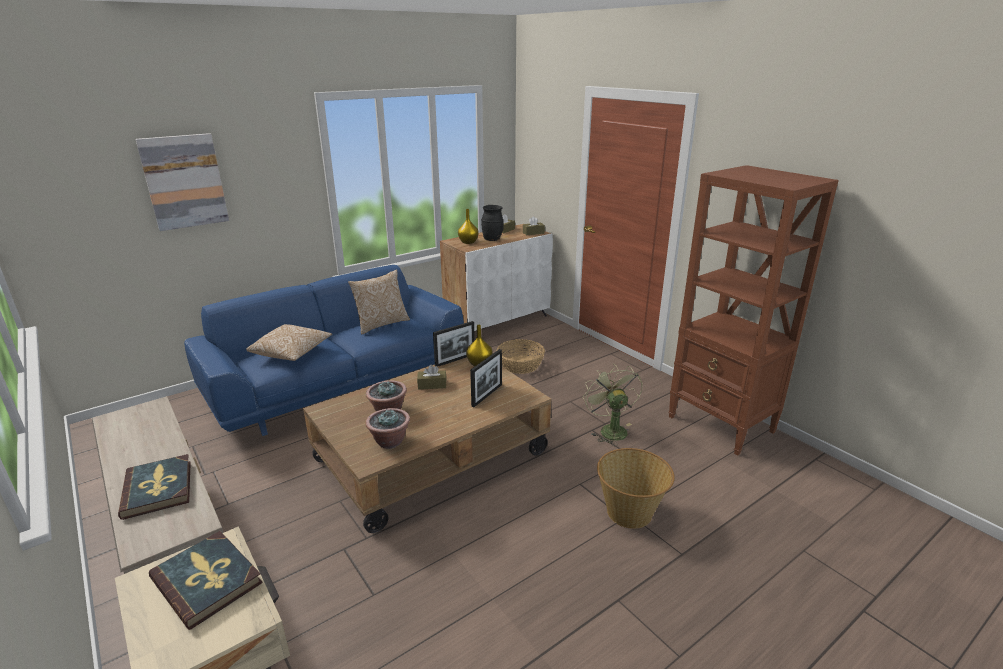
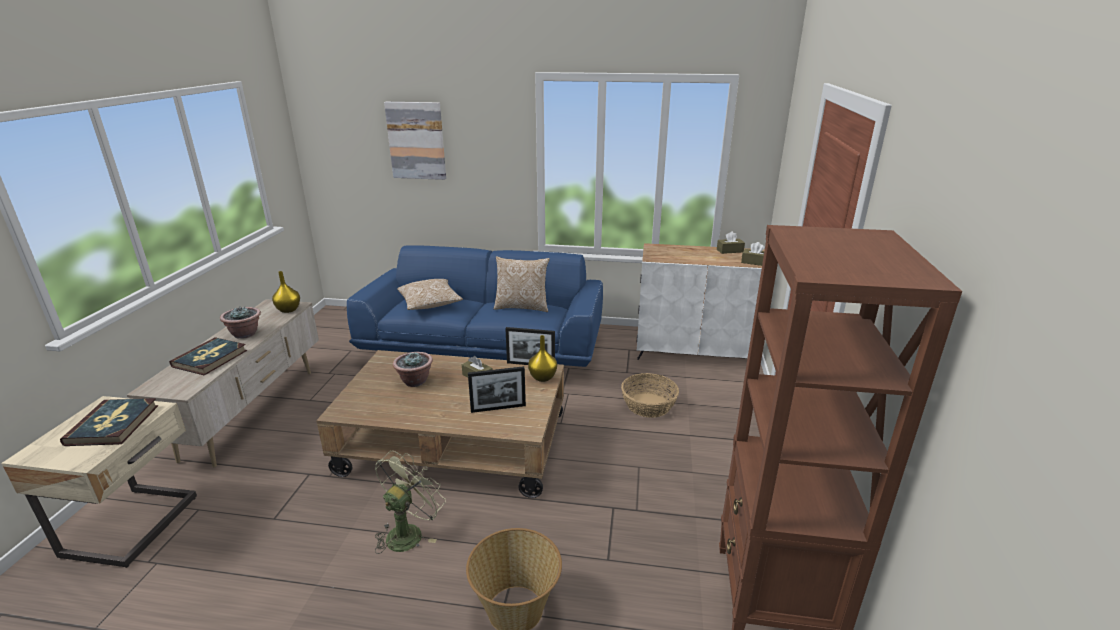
camera: 45 degrees right, 0 degrees up
potted plant [366,408,410,449] -> potted plant moved to [220,306,261,339]
yellow vase [458,209,479,244] -> yellow vase moved to [272,271,300,313]
black vase [481,205,504,241] -> none
green fan [583,364,643,446] -> green fan moved to [375,451,446,554]

